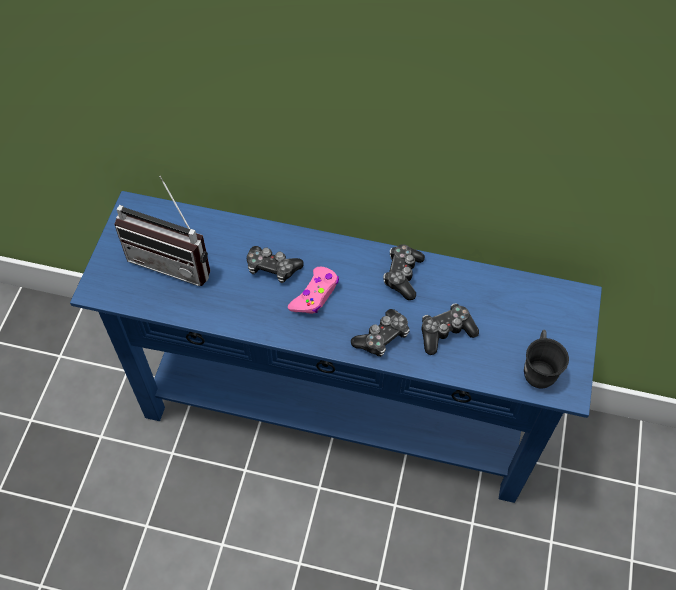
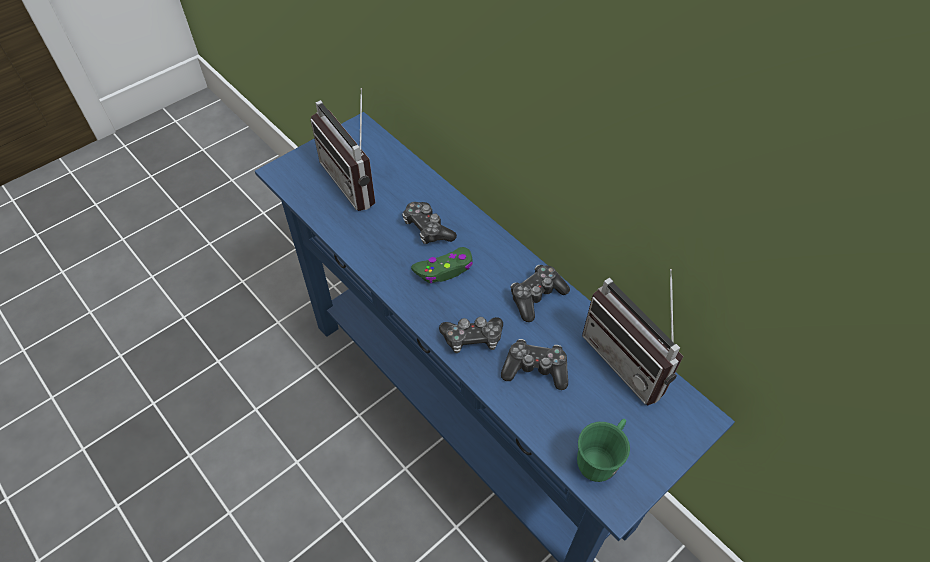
camera: 35 degrees right, 5 degrees down
pink game controller [288,267,339,314] -> green game controller [411,247,473,283]
grey mug [524,330,569,388] -> green mug [577,419,630,482]
none -> radio [582,269,683,405]

